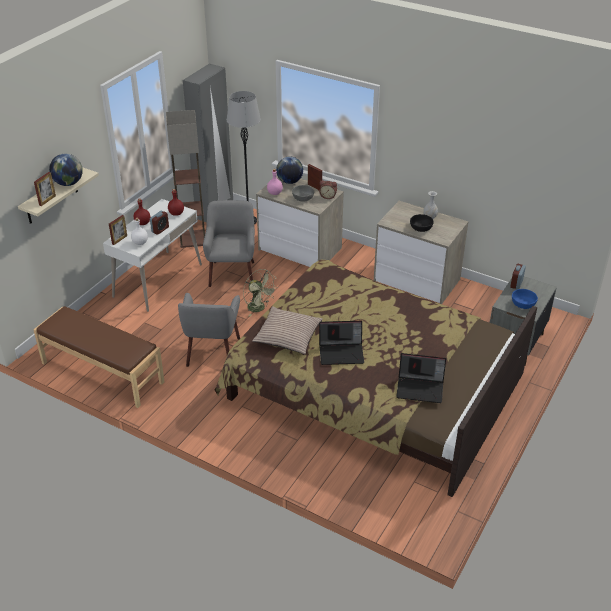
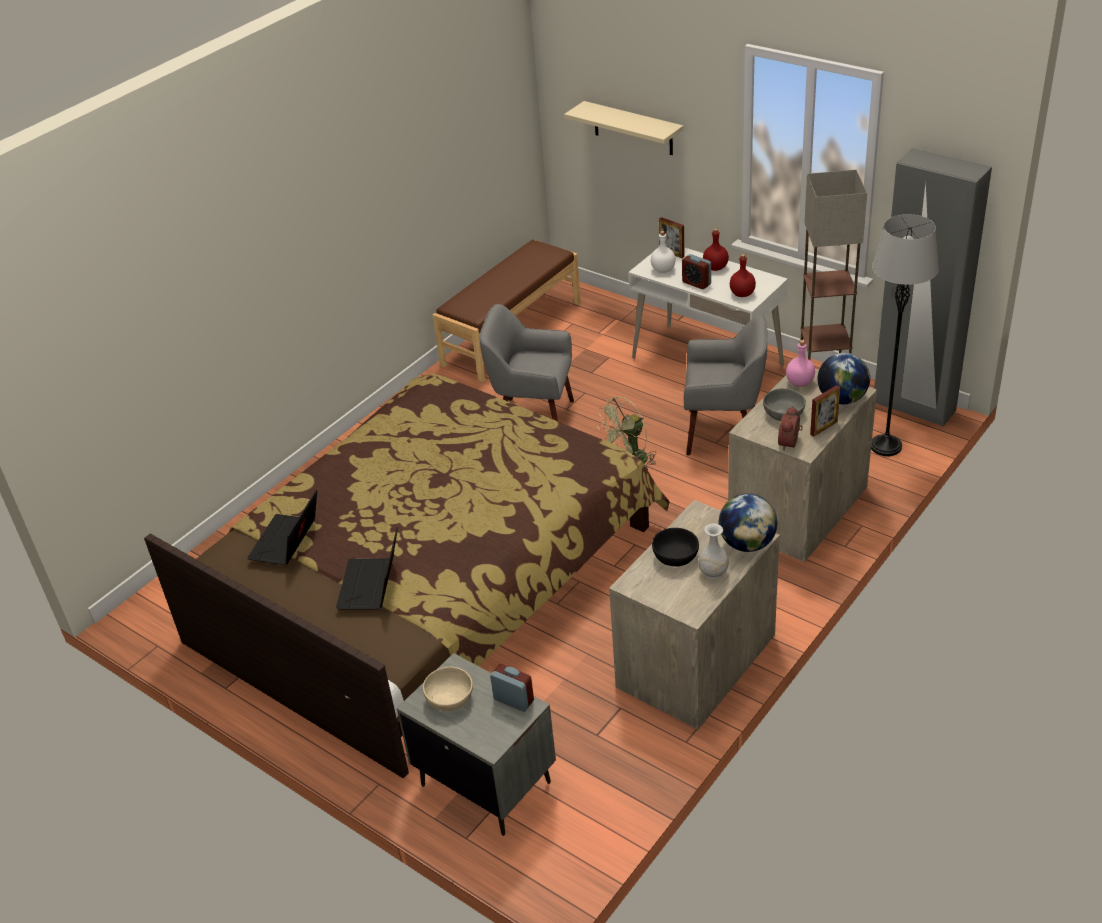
camera: 100 degrees right, 0 degrees up
picture frame [34,172,56,206] -> none
globe [49,154,83,186] -> globe moved to [719,494,777,552]
pillow [252,306,323,355] -> none
laptop [319,321,364,365] -> laptop moved to [336,528,398,610]
blue bowl [512,289,538,309] -> beige bowl [423,667,473,711]

